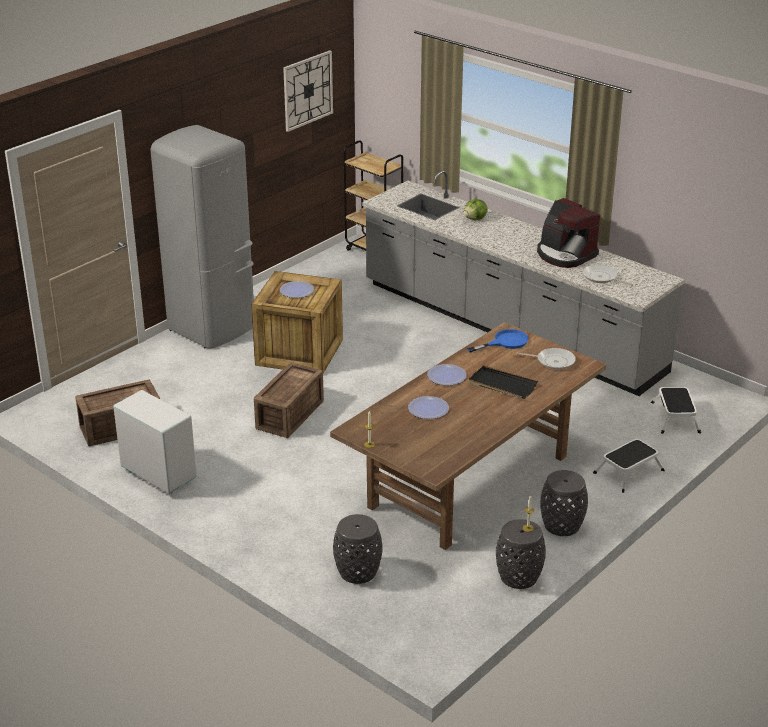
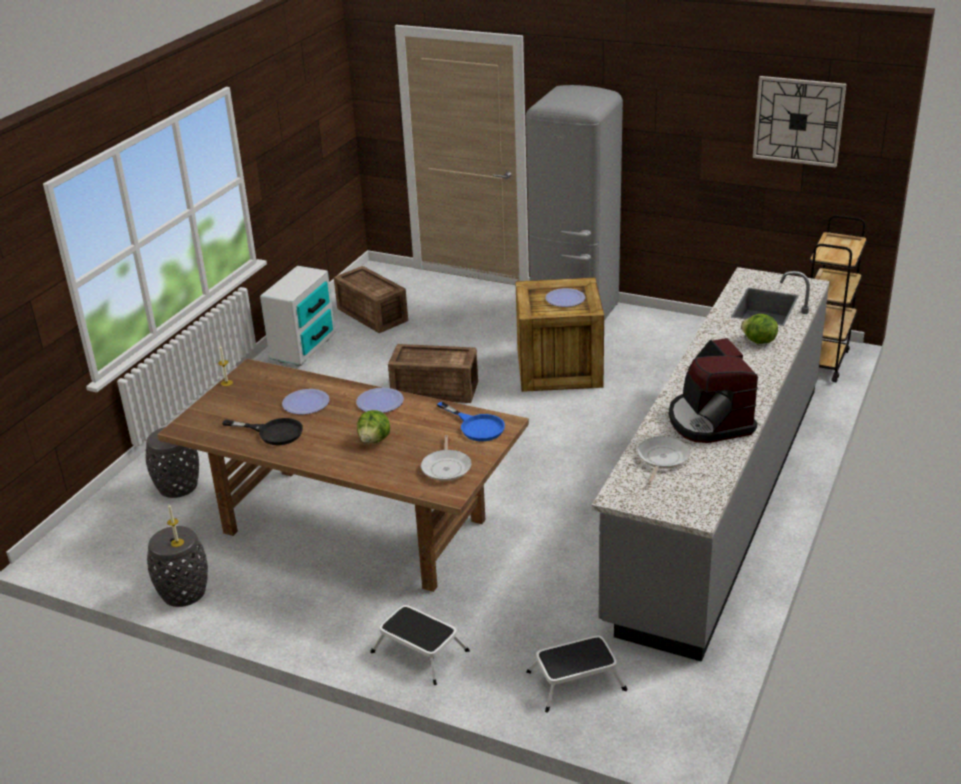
camera: 75 degrees right, 0 degrees up
black tray [468,366,538,399] -> lettuce [357,410,390,443]
coffee machine [537,198,600,268] -> coffee machine turned 45 degrees counterclockwise [669,338,758,443]
grey stool [540,470,588,536] -> none
none -> black frying pan [222,418,303,445]

